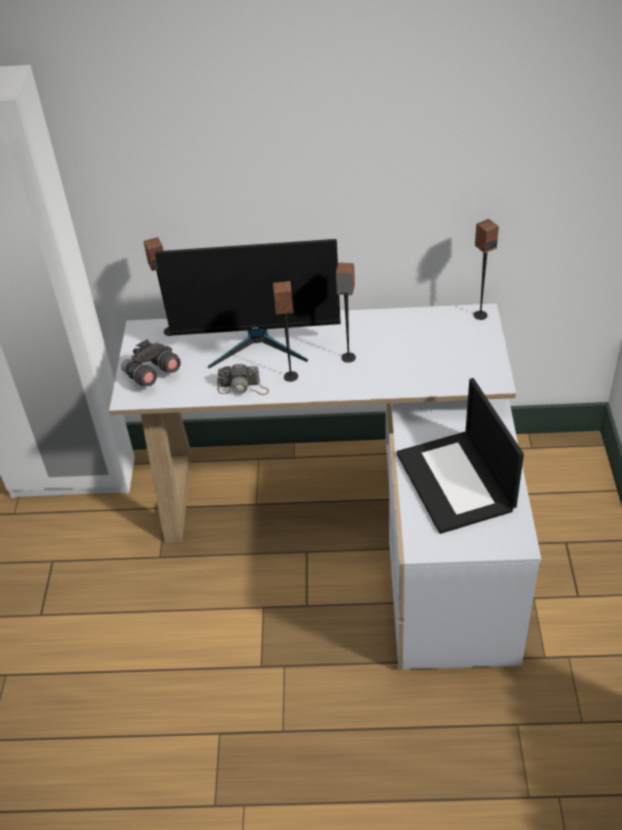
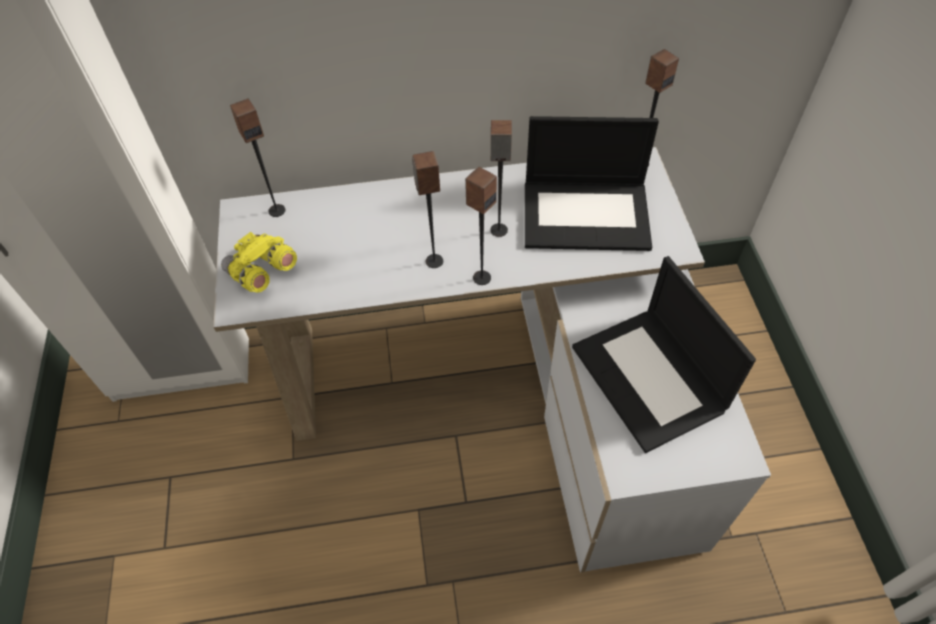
camera: 10 degrees left, 10 degrees up
grey binoculars [121,339,181,386] -> yellow binoculars [221,232,297,293]
monitor [155,239,341,368] -> none
camera [217,363,269,395] -> none
none -> speaker [465,166,497,285]
none -> laptop [525,116,659,251]

